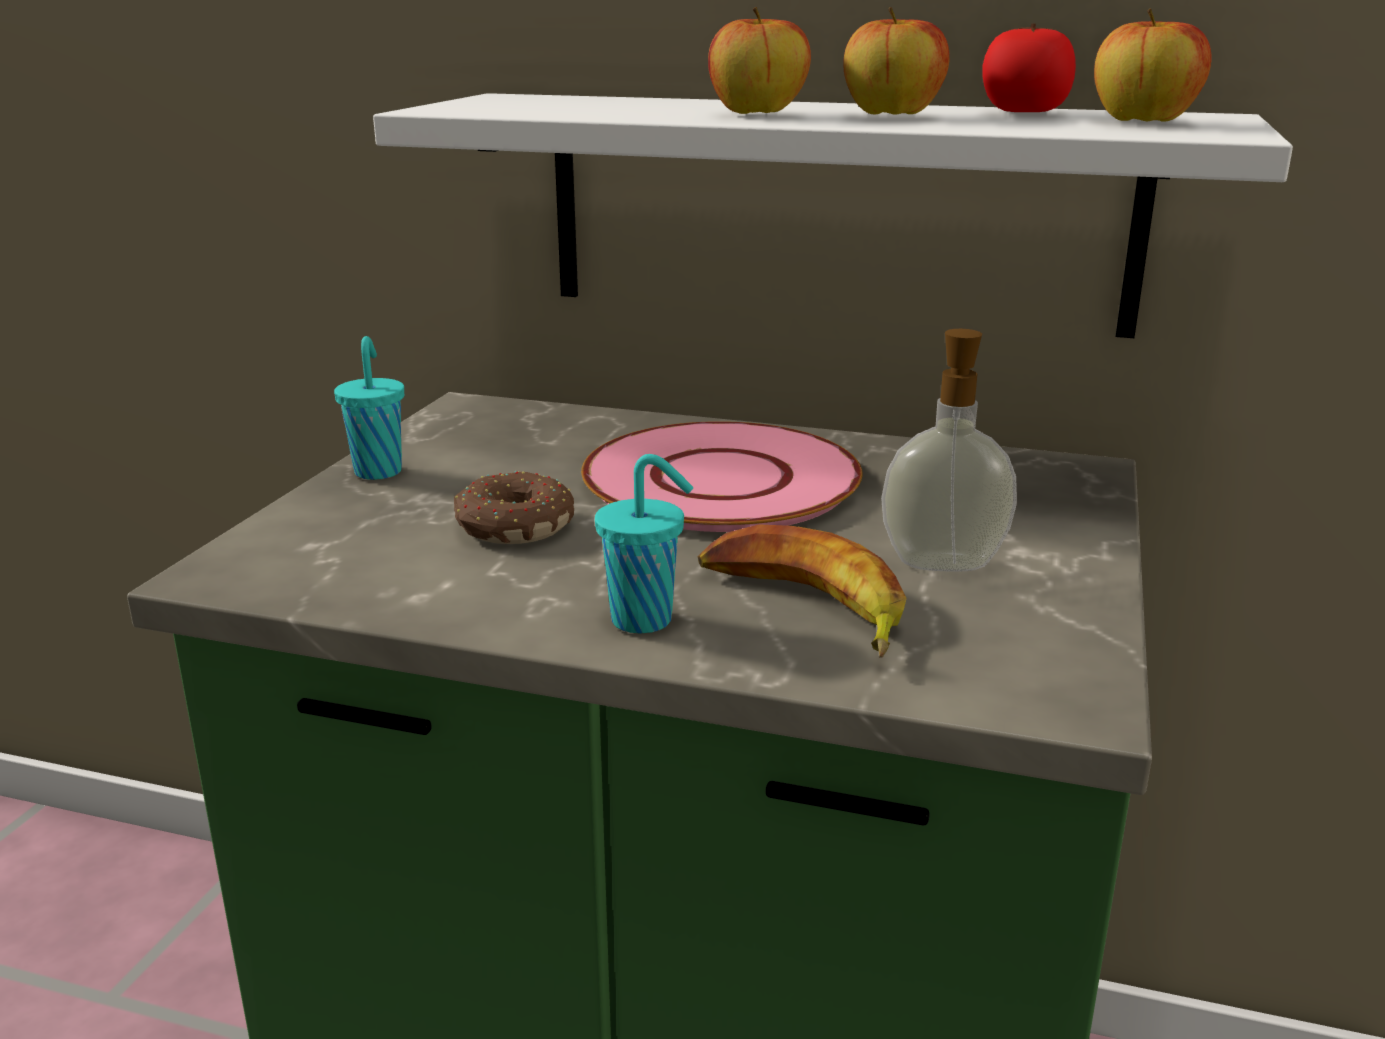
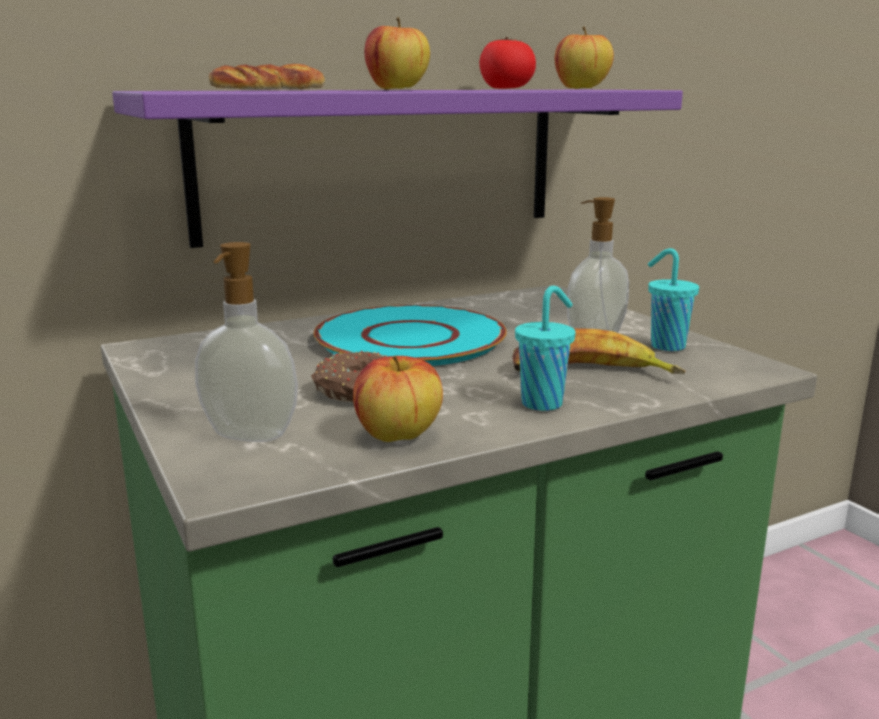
camera: 45 degrees left, 5 degrees down
turquoise cup [334,336,404,480] -> turquoise cup moved to [648,248,699,351]
white shelf [373,93,1293,338] -> purple shelf [112,90,683,248]
pink plate [581,421,862,532] -> turquoise plate [313,305,507,366]
apple [843,7,950,115] -> apple moved to [353,356,443,442]
none -> soap dispenser [195,242,298,442]
none -> bread [209,64,325,90]

